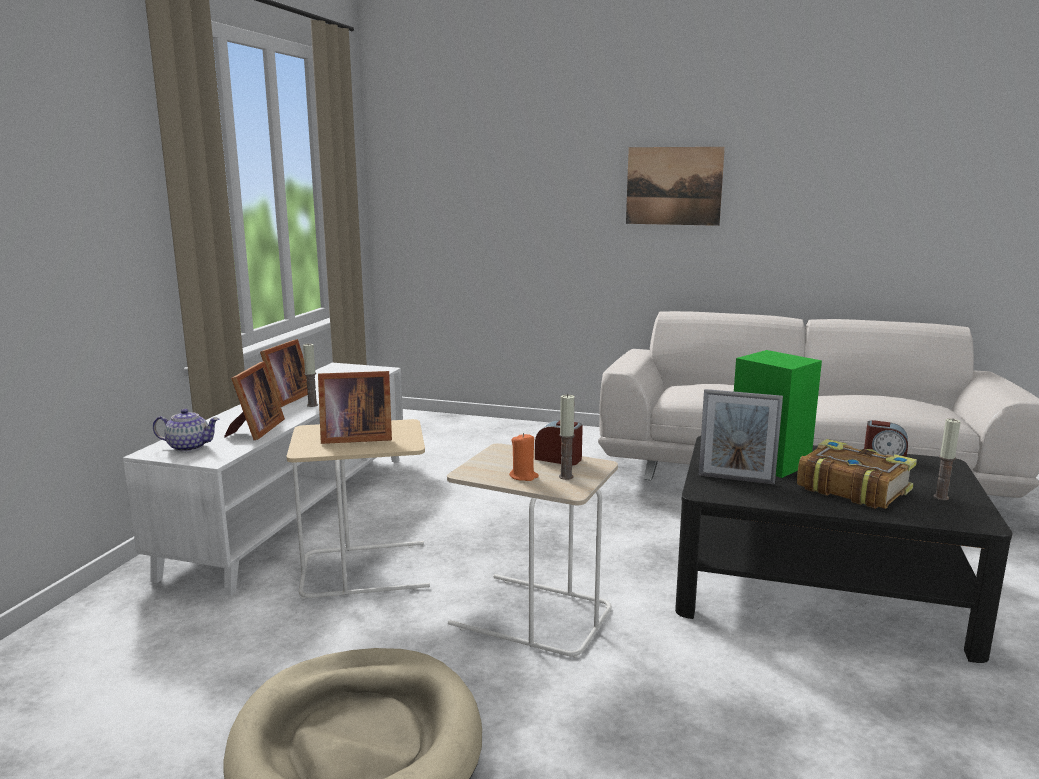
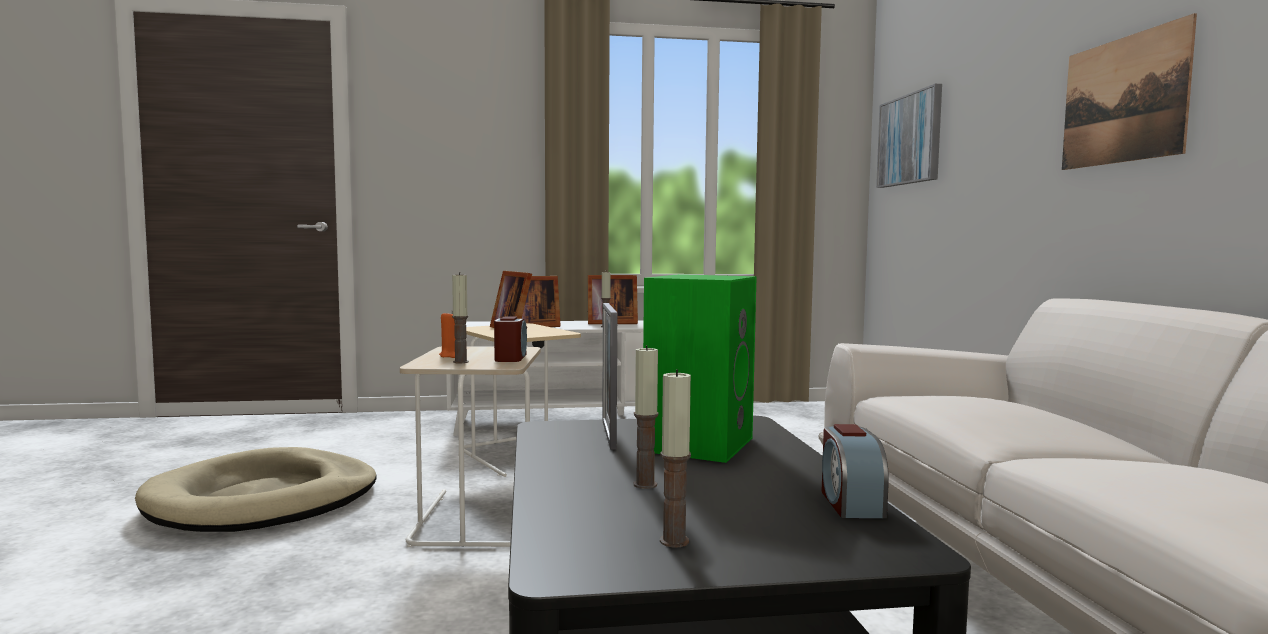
camera: 65 degrees right, 10 degrees down
teapot [153,409,219,452] -> none
book [797,439,917,509] -> candle [634,345,659,489]
none -> picture [876,84,942,188]

